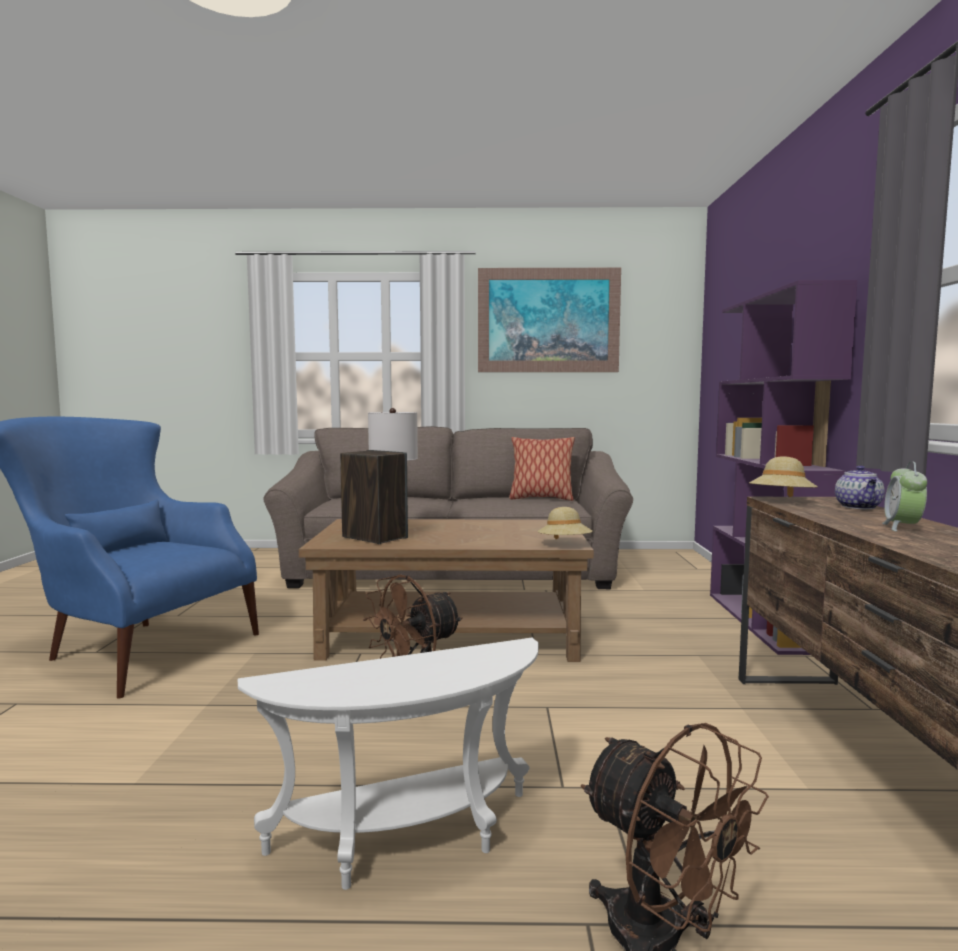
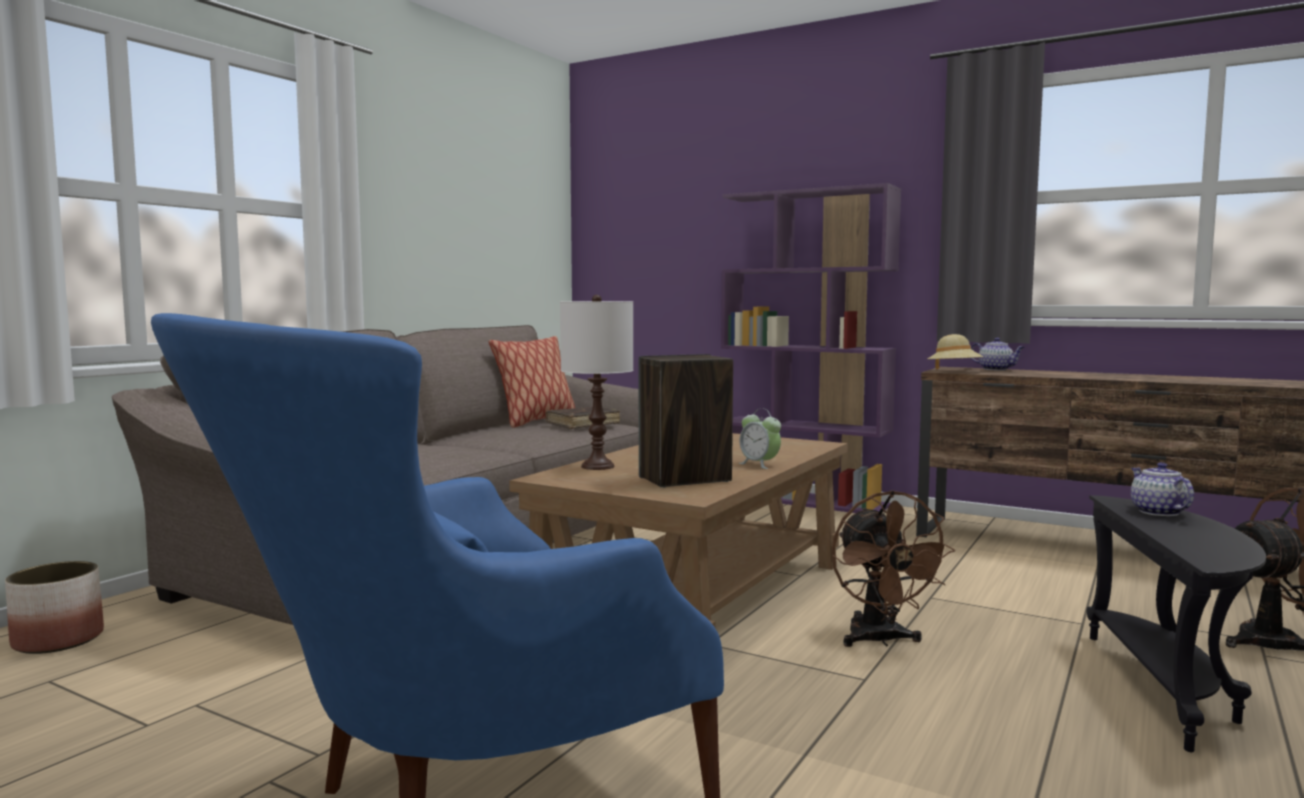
camera: 60 degrees left, 0 degrees up
white side table [238,638,539,890] -> black side table [1086,495,1266,752]
picture [478,268,621,372] -> none
beige hat [538,507,593,539] -> none
alarm clock [882,461,927,532] -> alarm clock moved to [739,408,781,469]
none -> planter [5,561,104,654]
none -> brown book [545,407,620,429]
none -> teapot [1131,462,1194,516]

